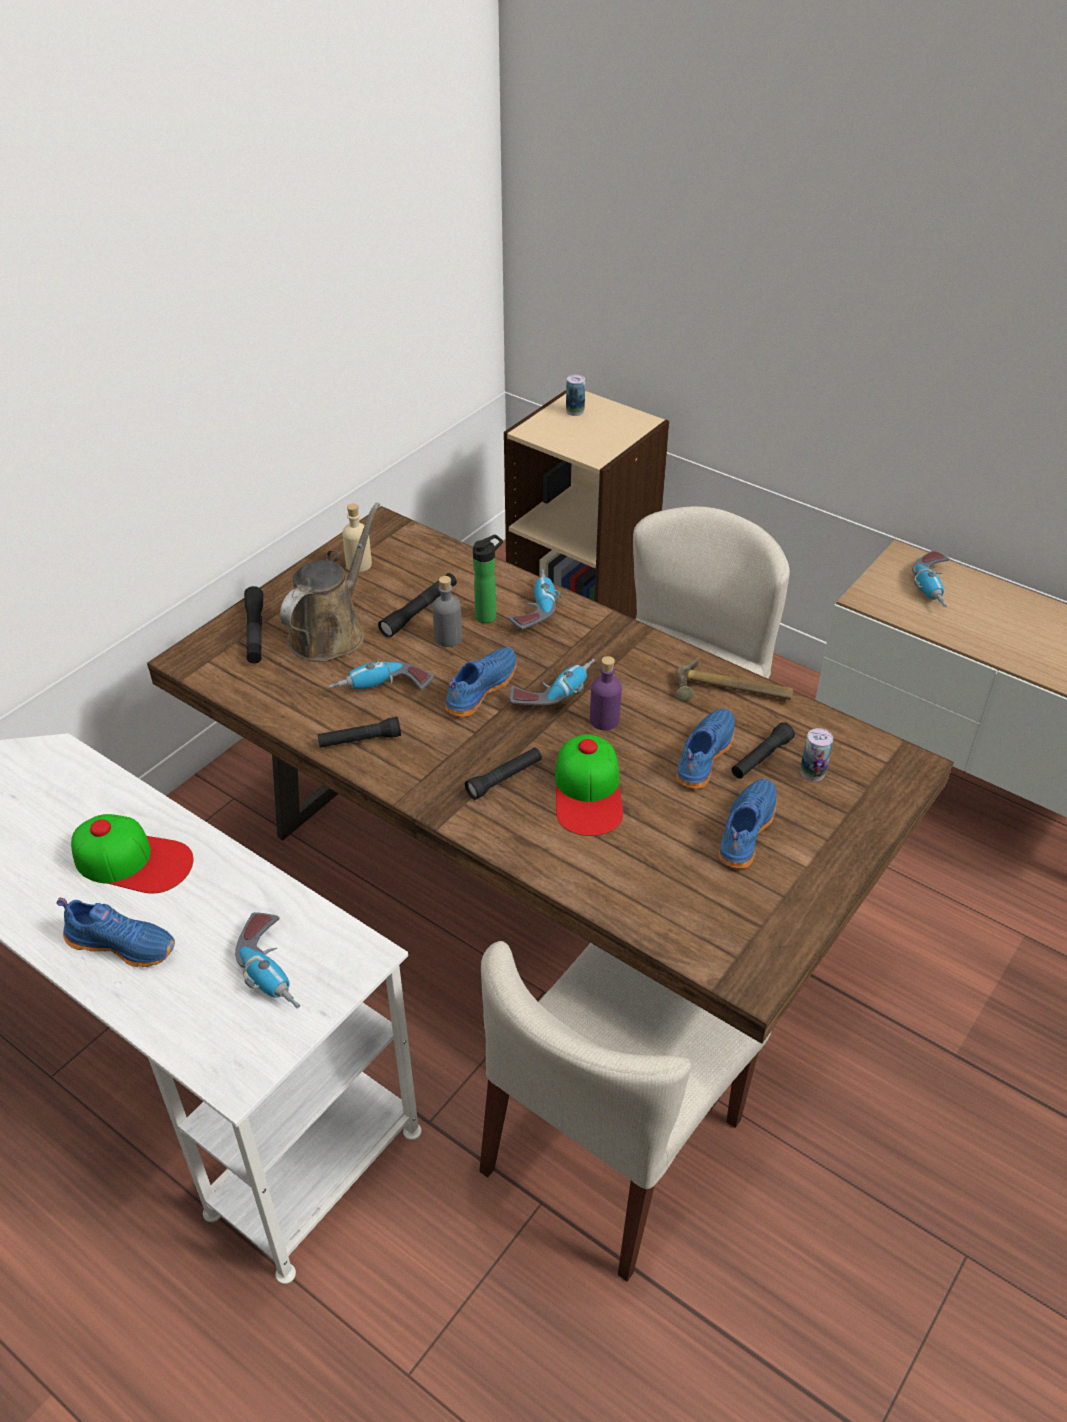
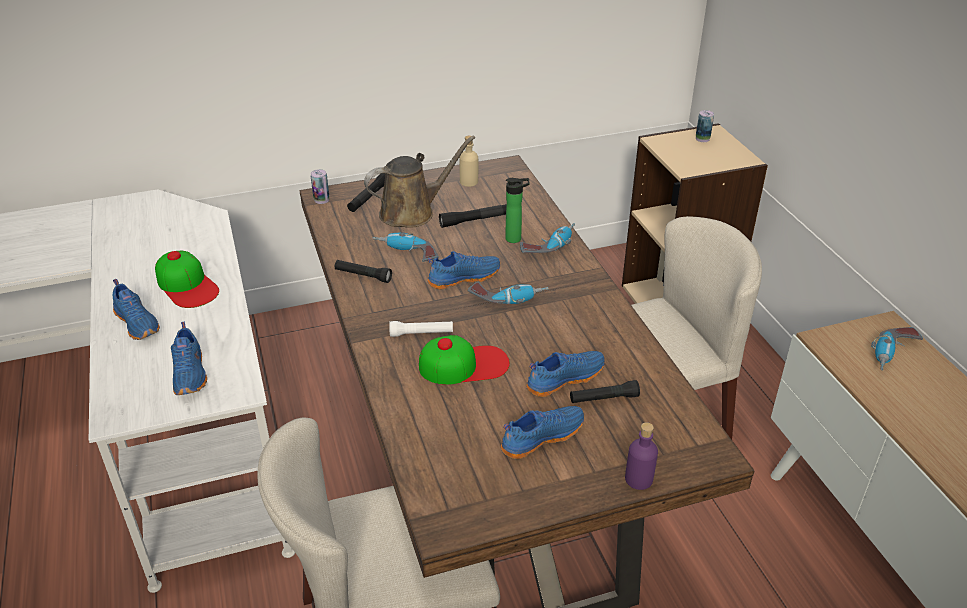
camera: 35 degrees right, 5 degrees down
power drill [235,912,300,1009] -> blue shoe [171,321,207,395]
grey bottle [432,576,462,647] -> none
black flashlight [465,747,542,800] -> white flashlight [389,321,453,337]
cap [555,734,623,836] -> cap turned 135 degrees counterclockwise [419,335,510,385]
purple bottle [590,656,622,730] -> purple bottle moved to [625,422,658,490]
hammer [676,657,793,701] -> none
can [801,728,833,781] -> can moved to [311,169,330,204]

